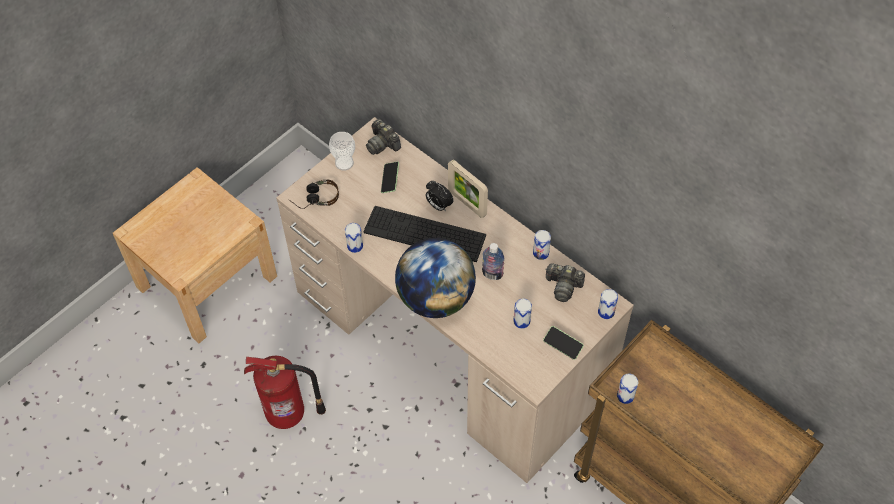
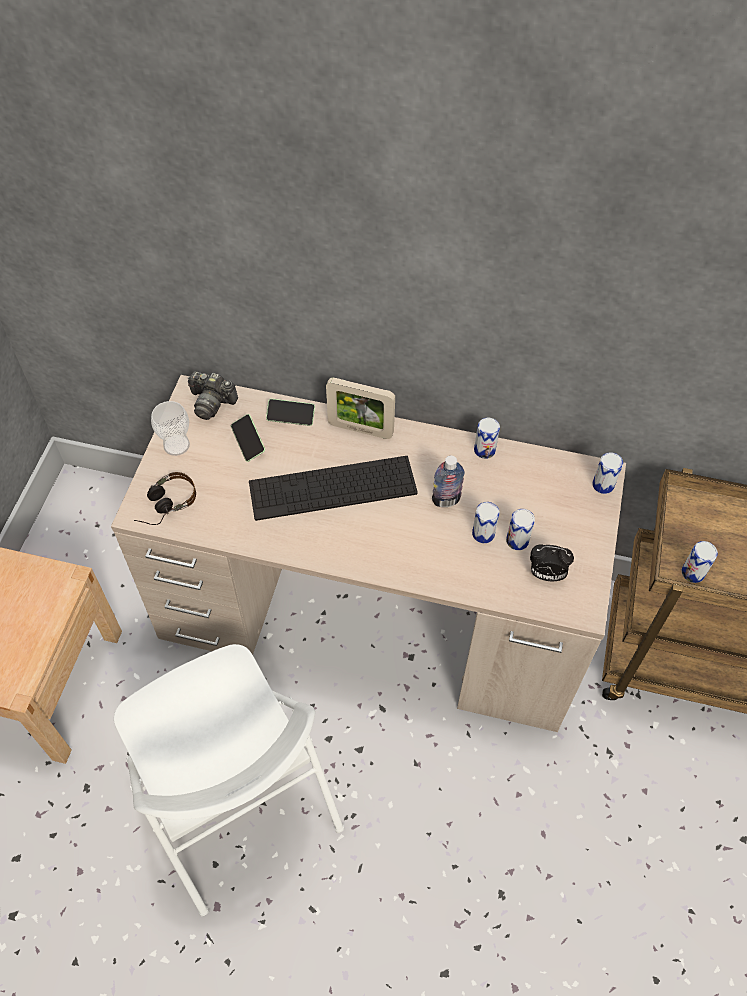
camera: 30 degrees left, 0 degrees up
fire extinguisher [244,356,326,429] -> white chair [114,644,345,917]
can [345,223,363,253] -> can moved to [472,502,500,543]
globe [395,238,476,318] -> none
alarm clock [426,181,454,212] -> alarm clock moved to [530,544,574,581]
phone [543,326,584,360] -> phone moved to [266,399,315,426]
camera [546,263,585,302] -> none

